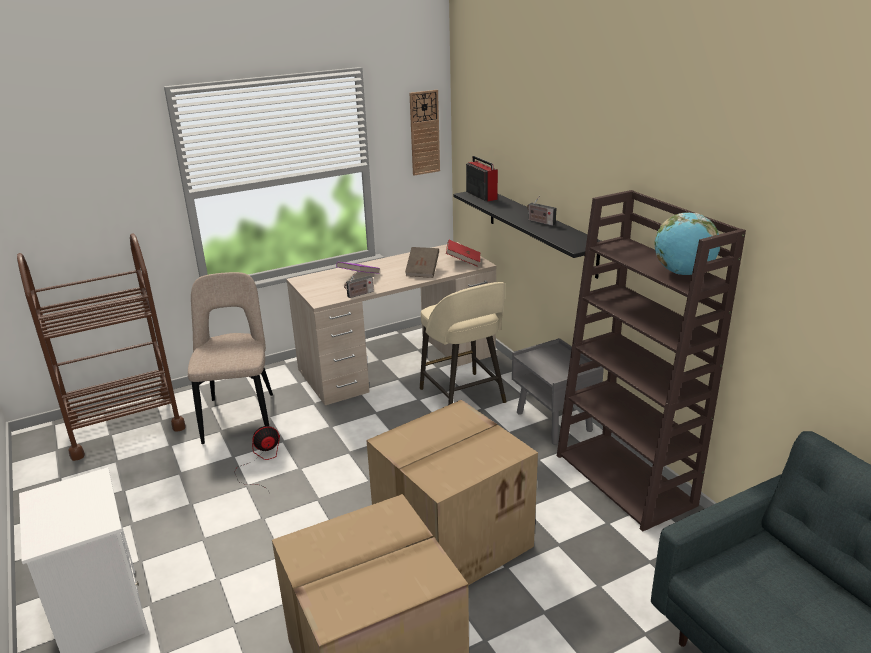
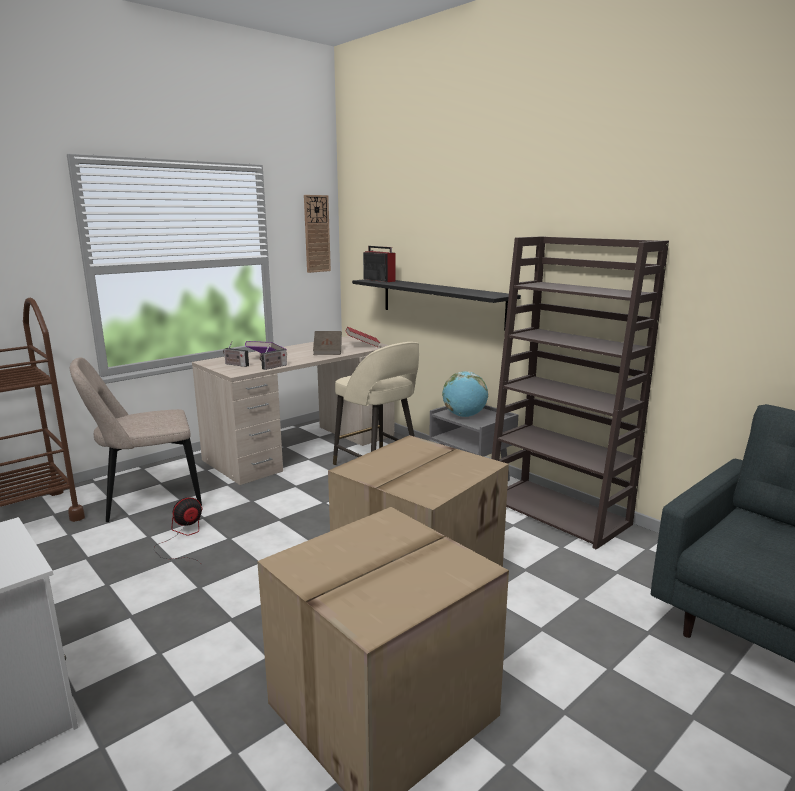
camera: 15 degrees left, 10 degrees down
beige chair [188,272,273,444] -> beige chair turned 90 degrees counterclockwise [70,357,202,522]
radio [527,196,556,226] -> radio moved to [223,341,249,367]
globe [654,212,720,275] -> globe moved to [442,371,488,417]

